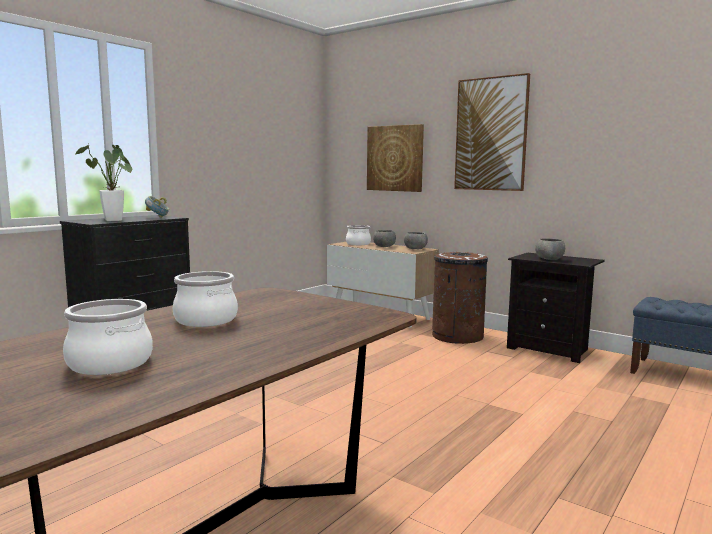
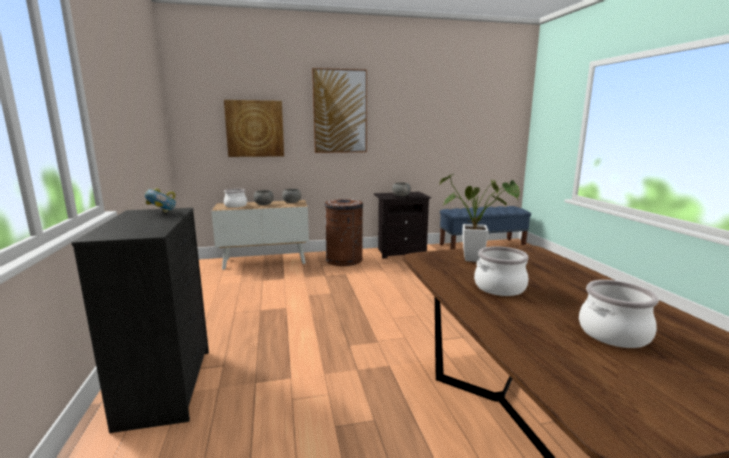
camera: 50 degrees left, 5 degrees up
potted plant [75,144,133,221] -> potted plant moved to [440,174,520,262]

